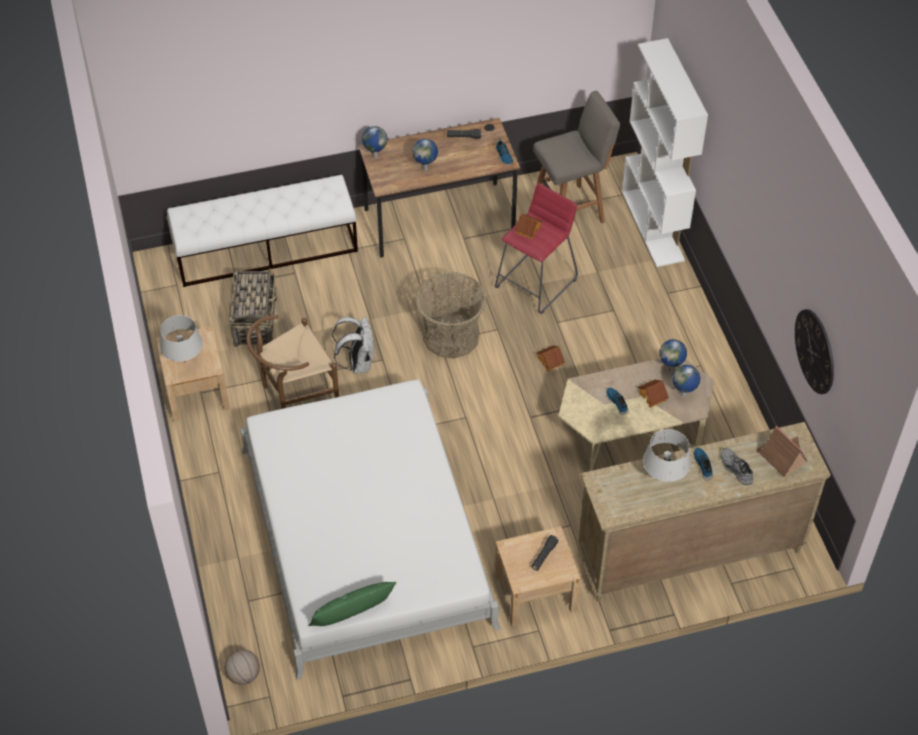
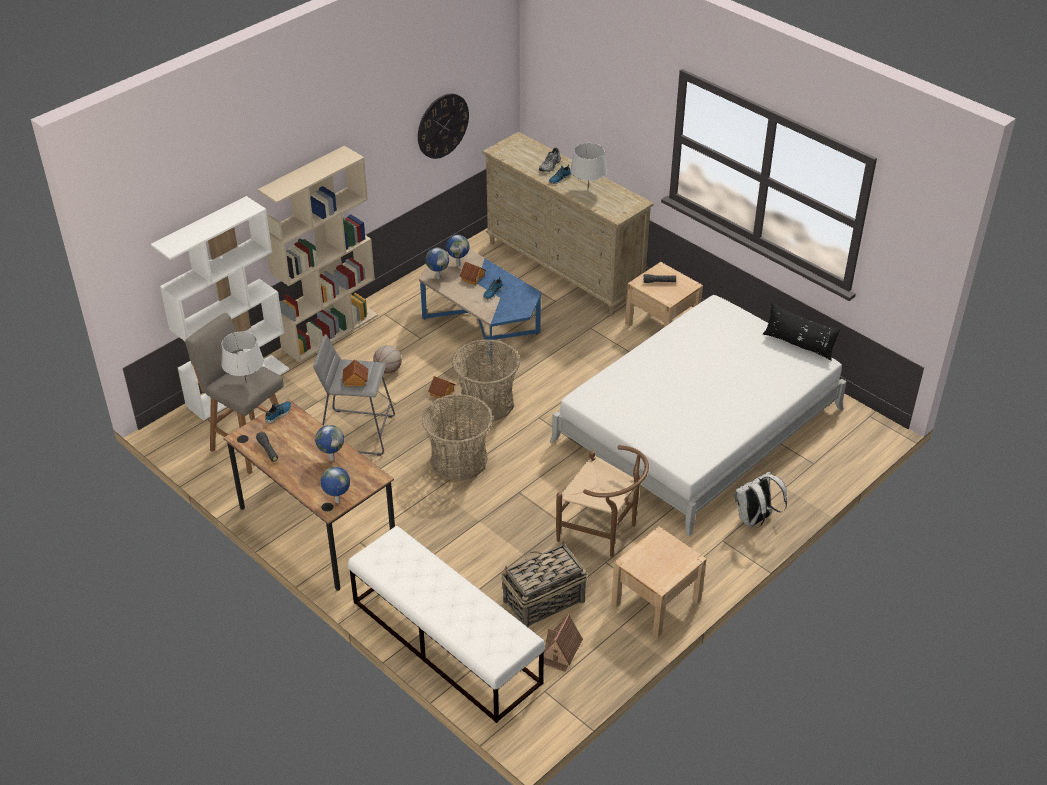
camera: 120 degrees left, 10 degrees down
grey table lamp [160,315,203,362] -> grey table lamp moved to [221,332,264,383]
basketball [225,649,260,685] -> basketball moved to [373,345,402,374]
green pillow [308,582,396,626] -> black pillow [763,302,840,361]
white backpack [332,317,375,374] -> white backpack moved to [734,471,787,528]
red stool [495,183,578,314] -> grey stool [313,334,395,456]
beige coffee table [558,358,714,471] -> blue coffee table [419,249,541,364]
toy house [756,426,808,477] -> toy house moved to [544,613,583,672]
none -> beige bookcase [257,146,378,362]
none -> basket [452,339,520,422]

